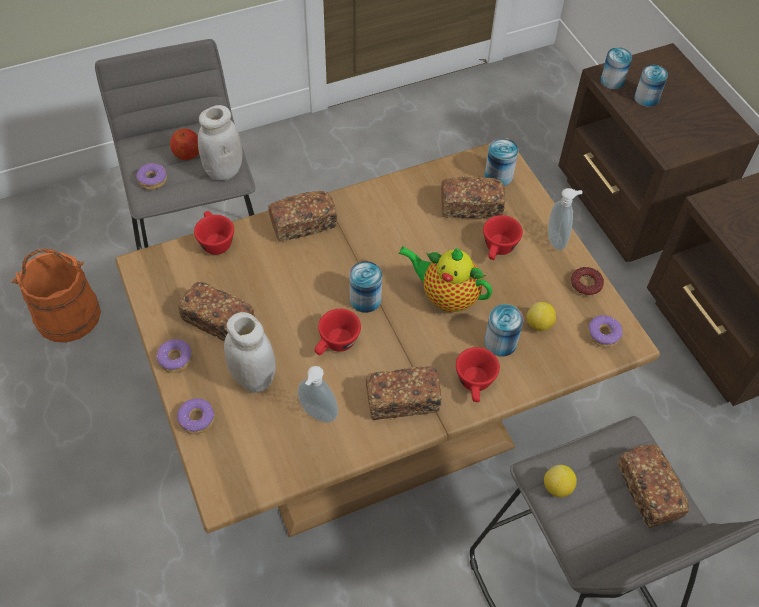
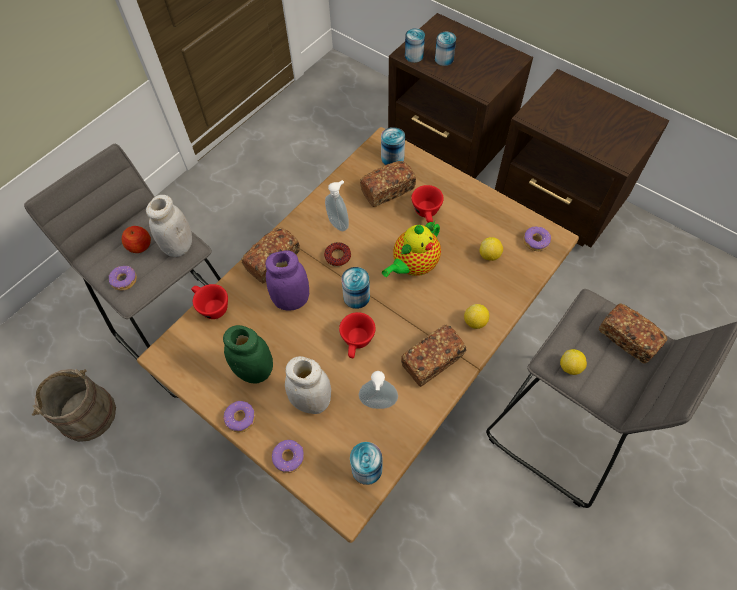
camera: 25 degrees left, 5 degrees up
orange bucket [11,249,101,343] -> beige bucket [32,369,116,442]
bread [178,281,255,341] -> green jar [223,325,273,384]
teapot [398,246,492,312] -> teapot turned 45 degrees counterclockwise [382,221,441,277]
red cup [456,347,500,402] -> lemon [464,304,489,329]
can [484,304,523,357] -> can moved to [350,442,382,485]
soap dispenser [548,188,583,250] -> soap dispenser moved to [325,180,349,231]
donut [571,267,604,296] -> donut moved to [324,243,351,267]
none -> purple jar [265,250,309,311]

